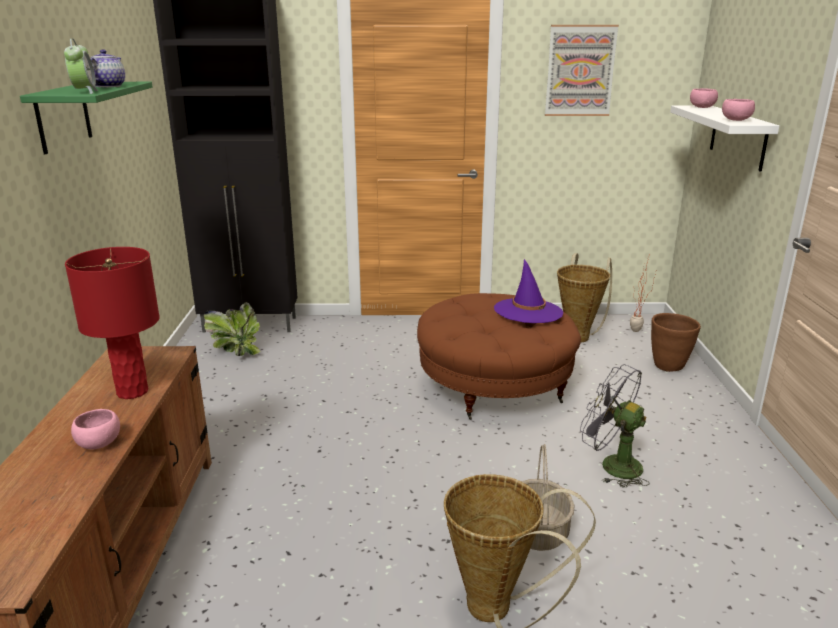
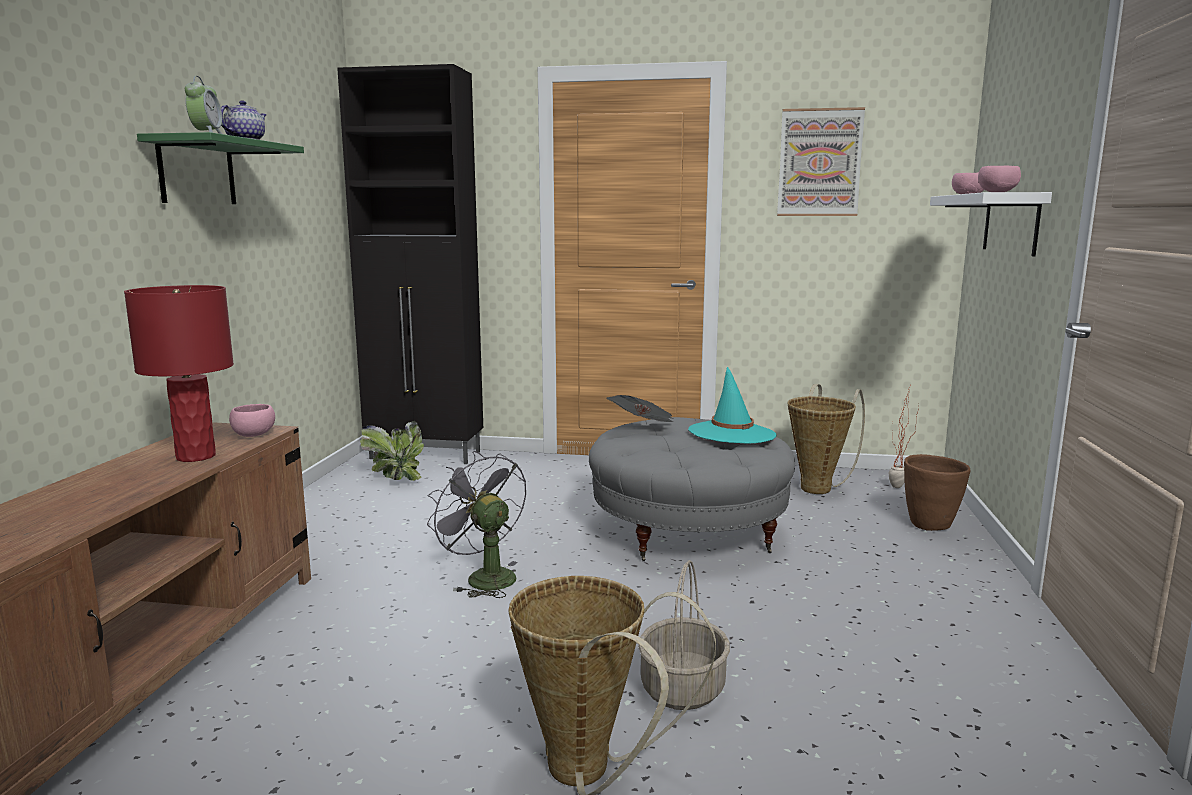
camera: 10 degrees right, 10 degrees down
pink bowl [71,409,120,449] -> pink bowl moved to [229,404,275,437]
brown ottoman [417,293,581,420] -> grey ottoman [589,417,795,561]
purple hat [494,259,563,323] -> turquoise hat [688,367,777,444]
grey fan [580,364,650,488] -> grey fan moved to [427,451,526,598]
none -> newspaper [607,395,674,422]

